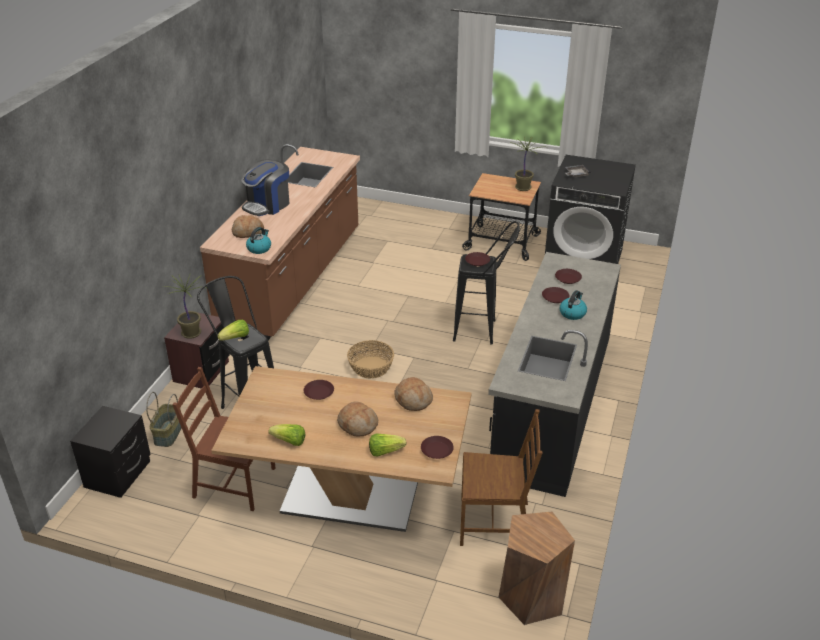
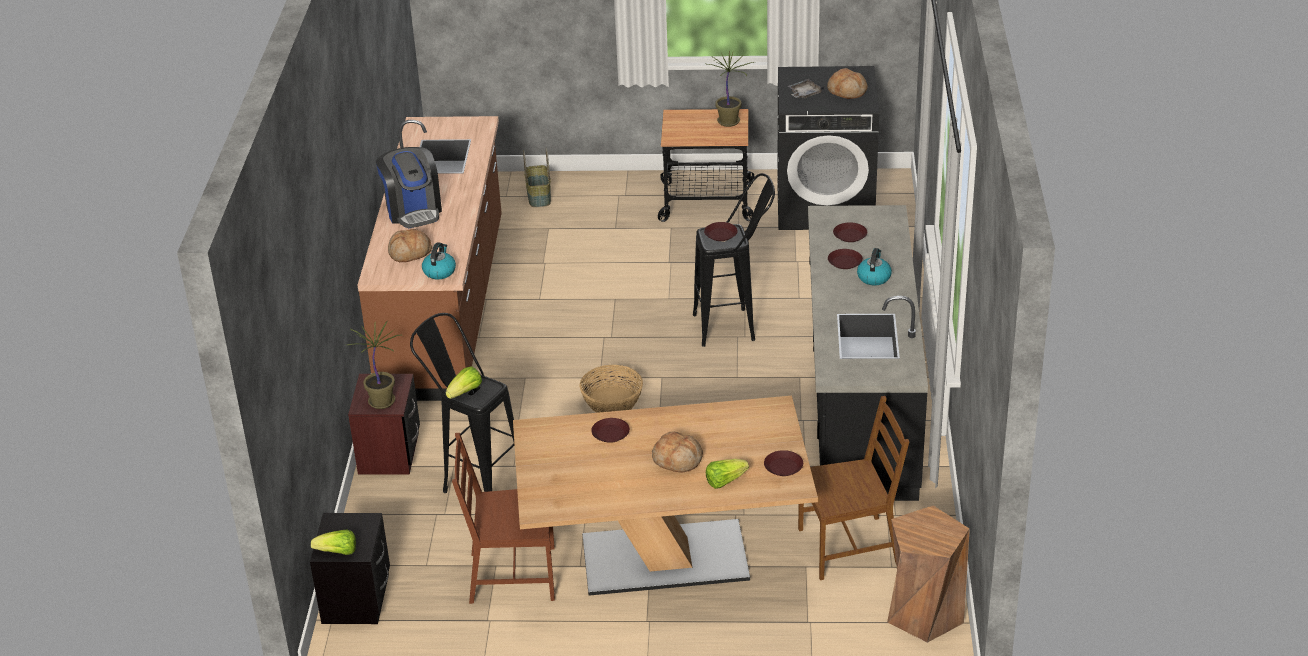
camera: 15 degrees left, 0 degrees up
basket [146,392,182,447] -> basket moved to [523,148,551,207]
coffee machine [241,159,289,216] -> coffee machine turned 45 degrees counterclockwise [376,147,442,228]
lettuce [268,424,305,446] -> lettuce moved to [311,530,356,555]
bread [394,377,433,411] -> bread moved to [827,68,868,99]

